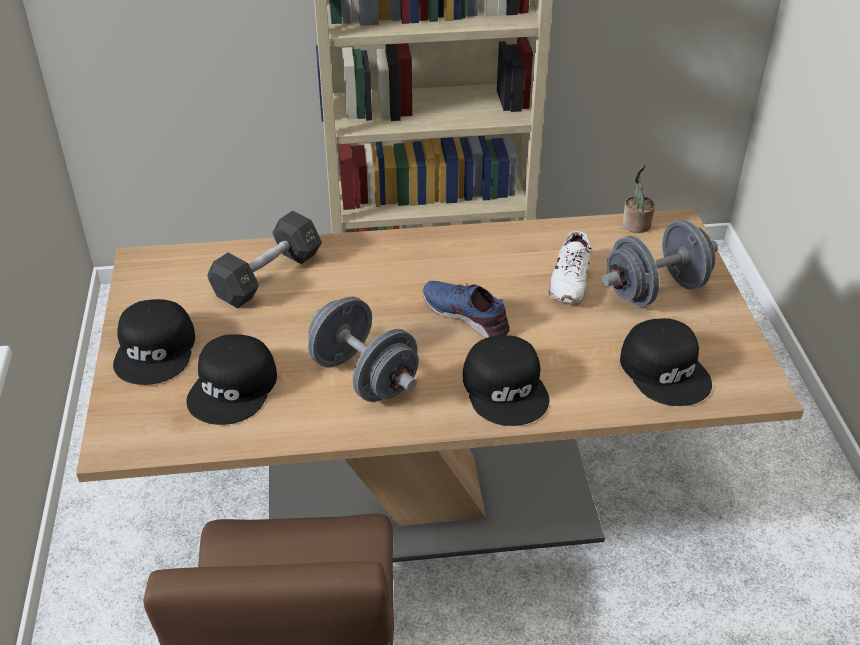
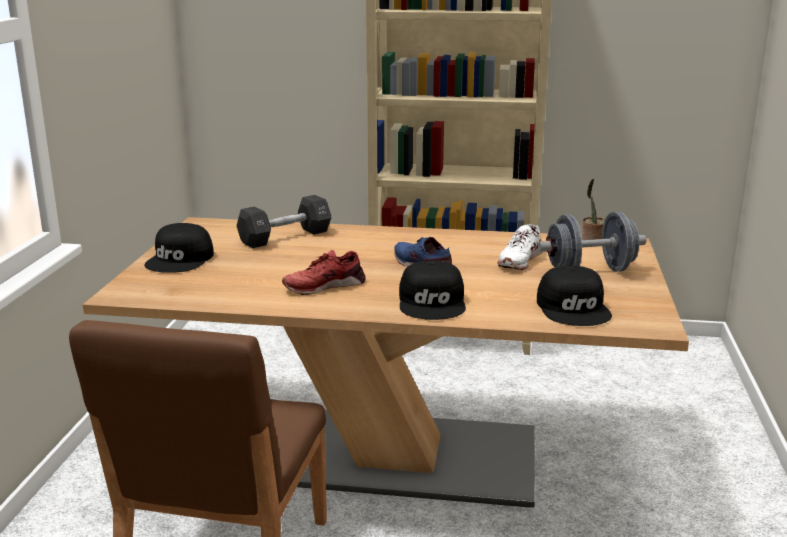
camera: 15 degrees right, 20 degrees down
black cap [187,334,277,425] -> none
grey dumbbell [308,296,419,402] -> red shoe [282,250,366,295]

